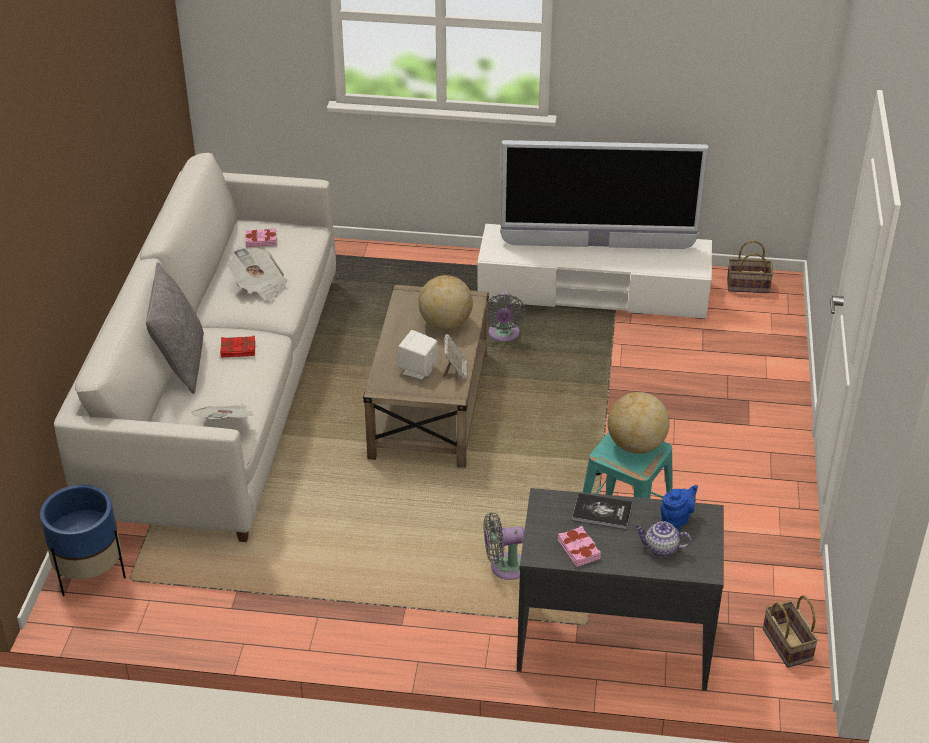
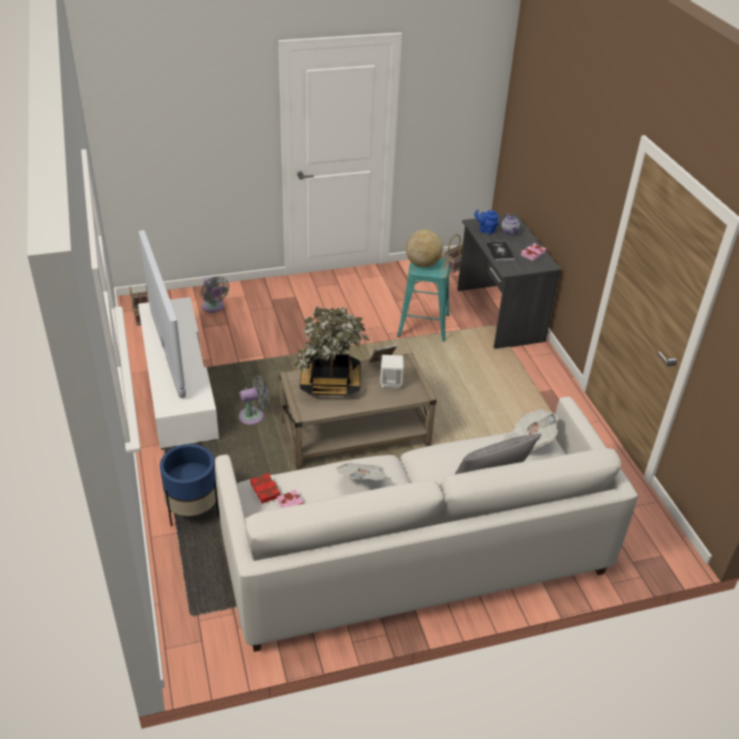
camera: 115 degrees left, 0 degrees up
blue planter [40,485,126,596] -> blue planter moved to [160,444,219,527]
red book [220,336,255,358] -> red book moved to [250,473,281,504]
globe [418,275,473,330] -> potted plant [294,306,371,396]
grey fan [484,512,525,580] -> grey fan moved to [201,276,229,313]

